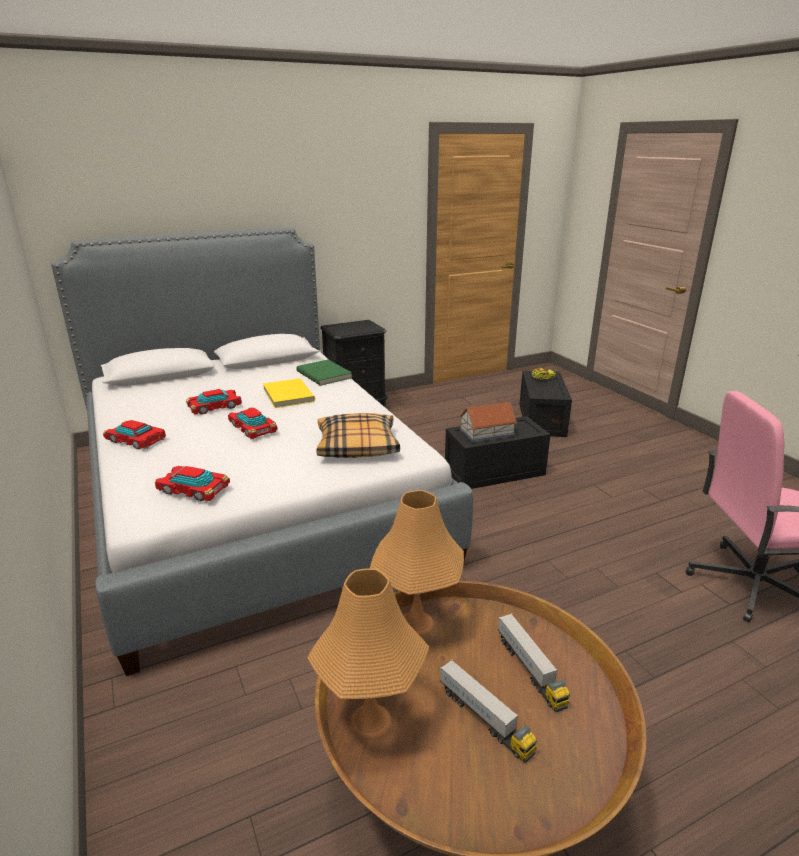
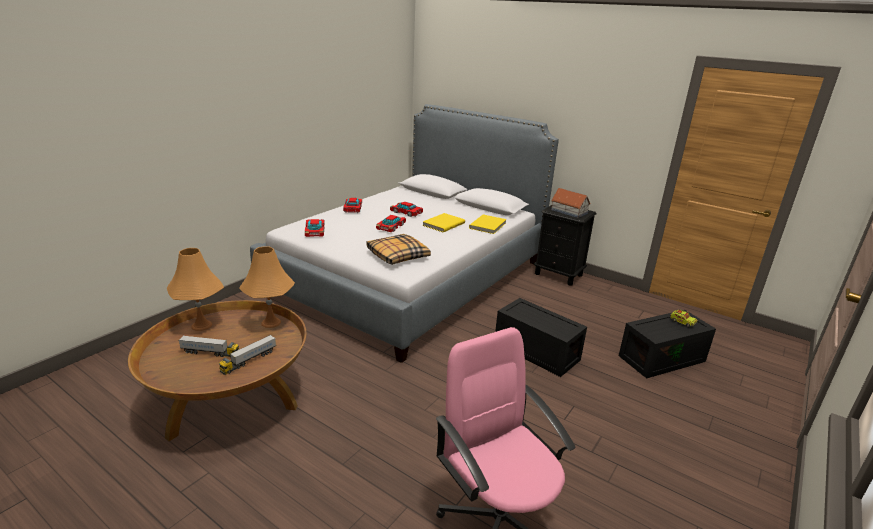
camera: 60 degrees right, 0 degrees up
green book [296,360,352,386] -> yellow book [469,214,507,234]
toy truck [440,660,537,763] -> toy truck turned 105 degrees counterclockwise [178,335,239,358]
toy house [459,402,517,443] -> toy house moved to [551,188,591,218]

